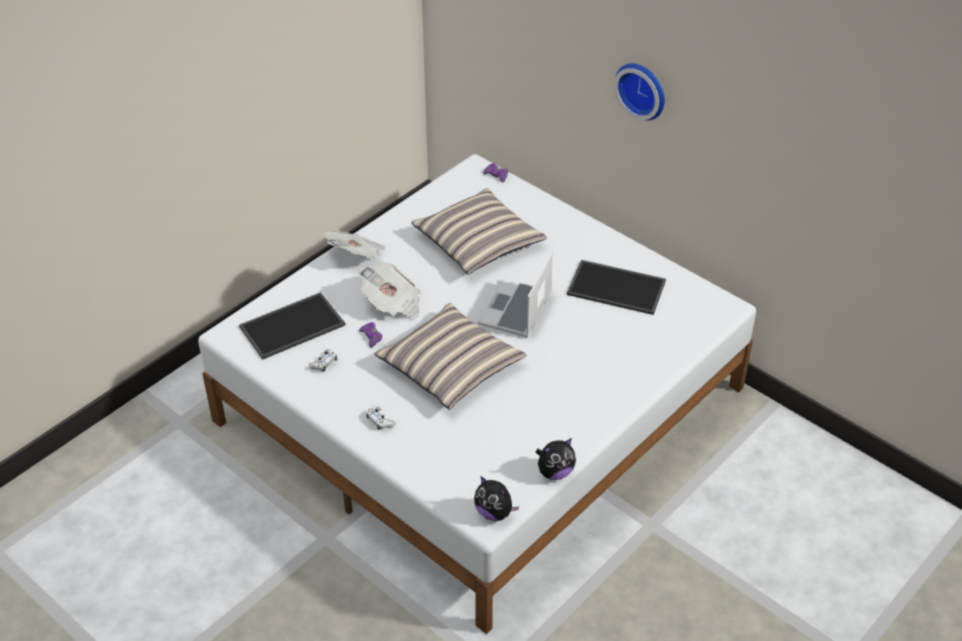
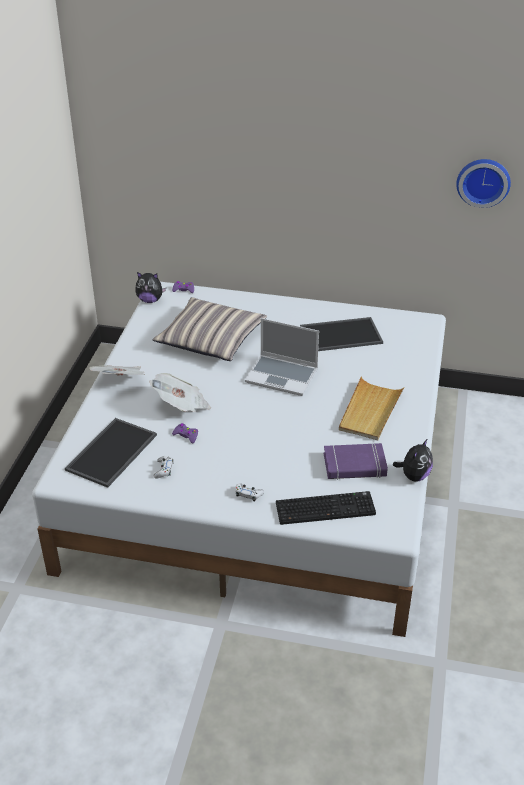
camera: 30 degrees left, 5 degrees down
pillow [374,303,526,410] -> none
plush toy [474,476,519,521] -> plush toy moved to [135,272,166,303]
laptop [478,251,553,338] -> laptop turned 60 degrees counterclockwise [245,318,319,396]
wall clock [614,63,665,120] -> wall clock moved to [456,159,511,208]
none -> keyboard [276,491,376,525]
none -> purple book [324,443,388,480]
none -> beige tray [339,376,404,440]

